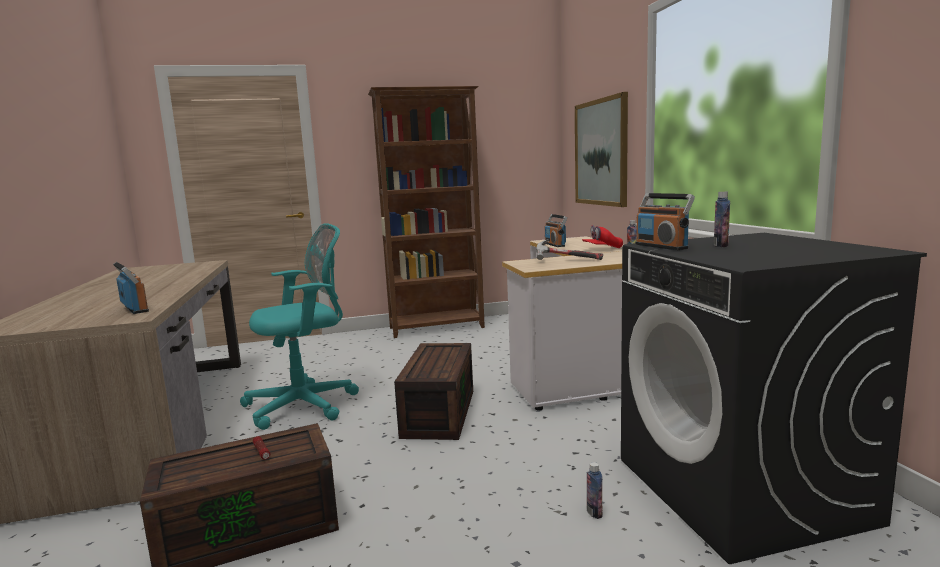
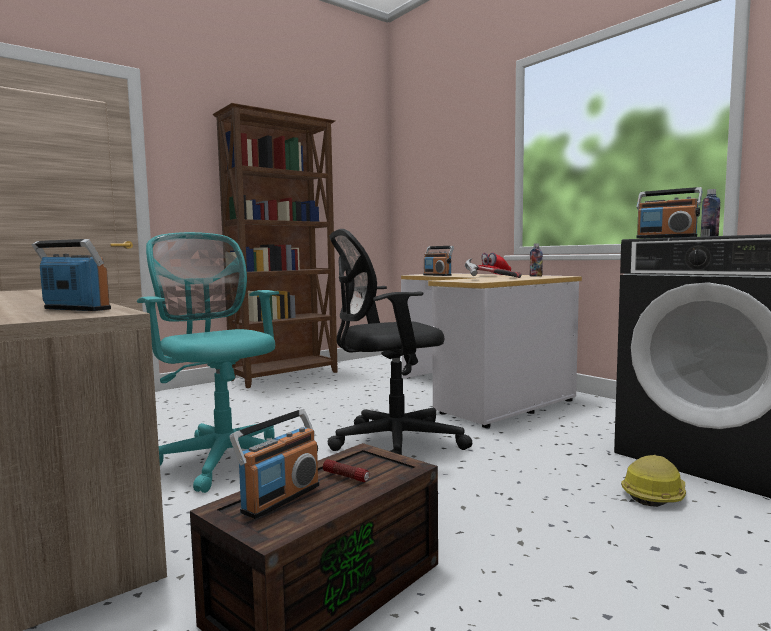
camera: 25 degrees left, 5 degrees down
turquoise office chair [240,223,359,430] -> turquoise office chair turned 75 degrees counterclockwise [137,232,279,493]
brown storage box [394,343,473,440] -> black office chair [327,229,472,455]
picture [575,92,628,207] -> none
bottle [587,462,602,519] -> hard hat [621,455,686,507]
none -> radio [230,409,320,519]

